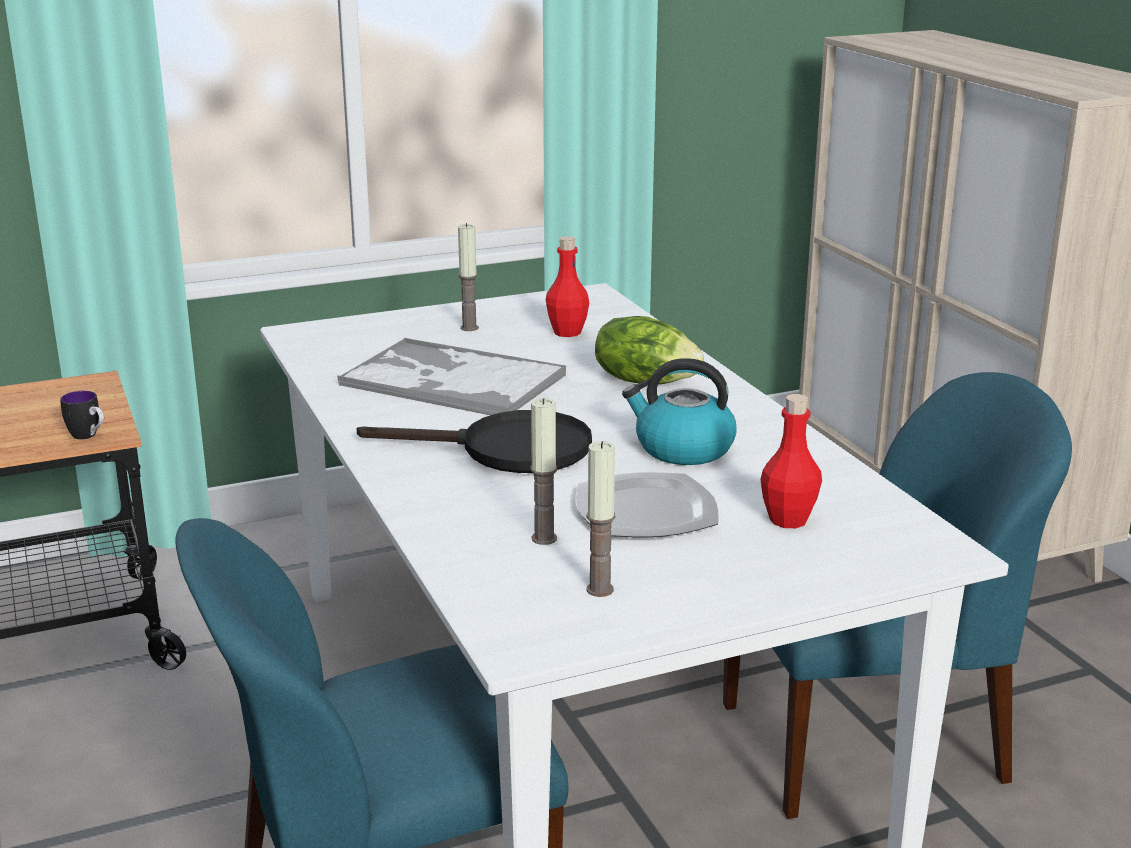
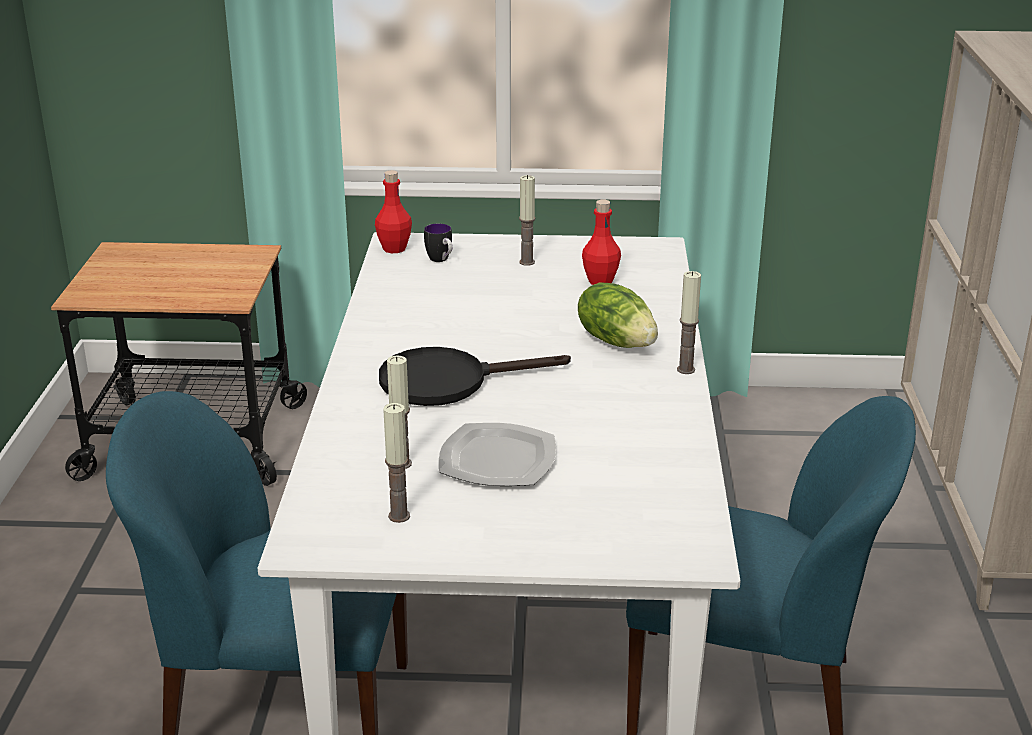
camera: 25 degrees right, 5 degrees up
mug [60,391,104,440] -> mug moved to [424,223,452,262]
tray [337,338,566,415] -> none
black frying pan [356,410,592,473] -> black frying pan turned 135 degrees clockwise [379,347,571,406]
kettle [622,358,737,465] -> none
red bottle [760,394,822,528] -> red bottle moved to [375,170,412,253]
none -> candle [677,271,701,374]

